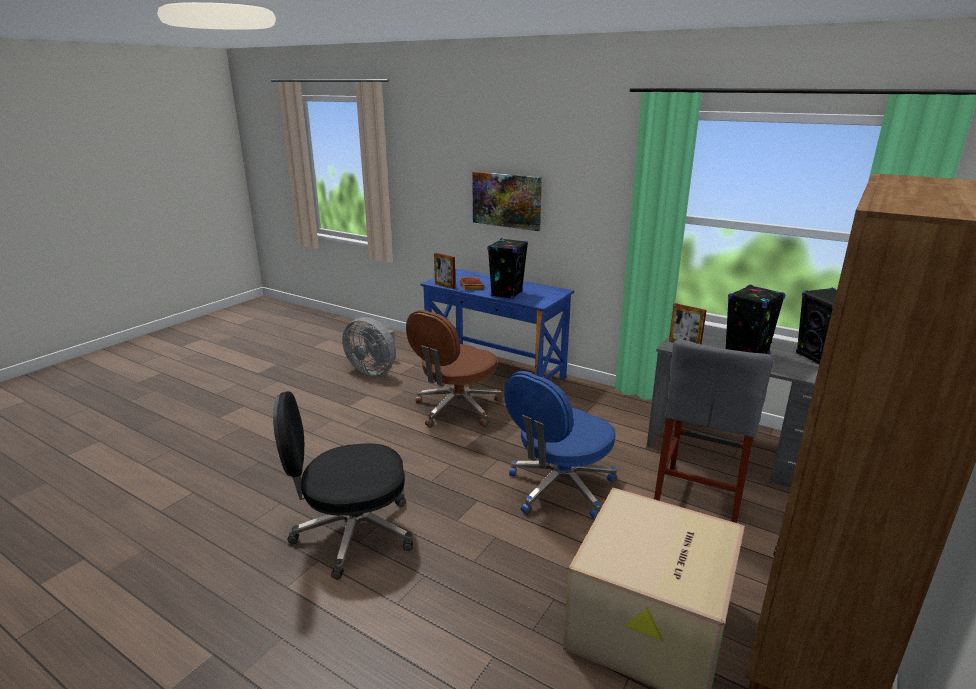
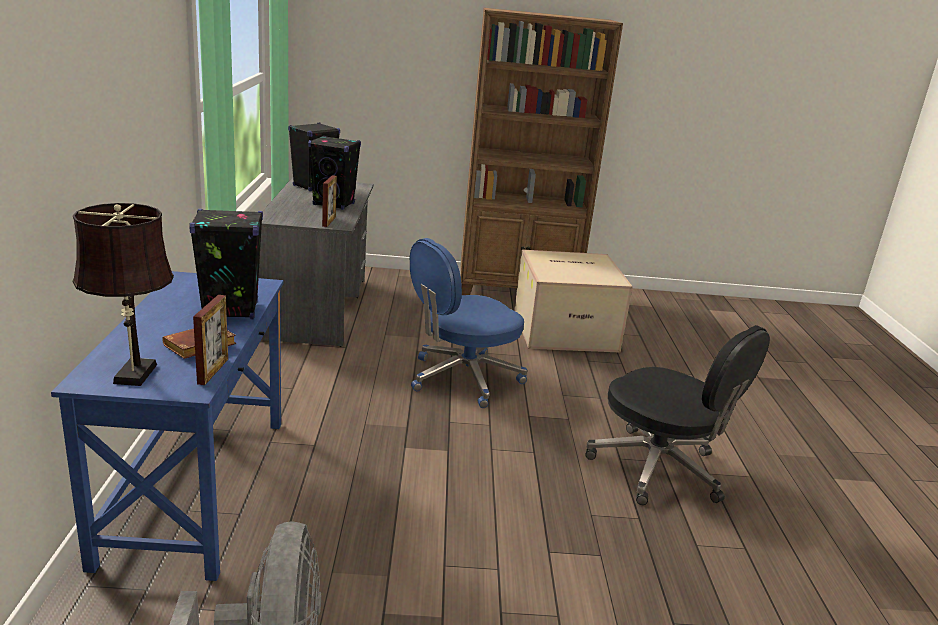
camera: 125 degrees left, 0 degrees up
brown office chair [406,310,502,428] -> none
picture [472,171,542,231] -> none
blue office chair [504,371,617,520] -> blue office chair turned 135 degrees clockwise [410,238,527,408]
grey stool [654,339,774,523] -> none
none -> brown table lamp [73,203,174,386]

